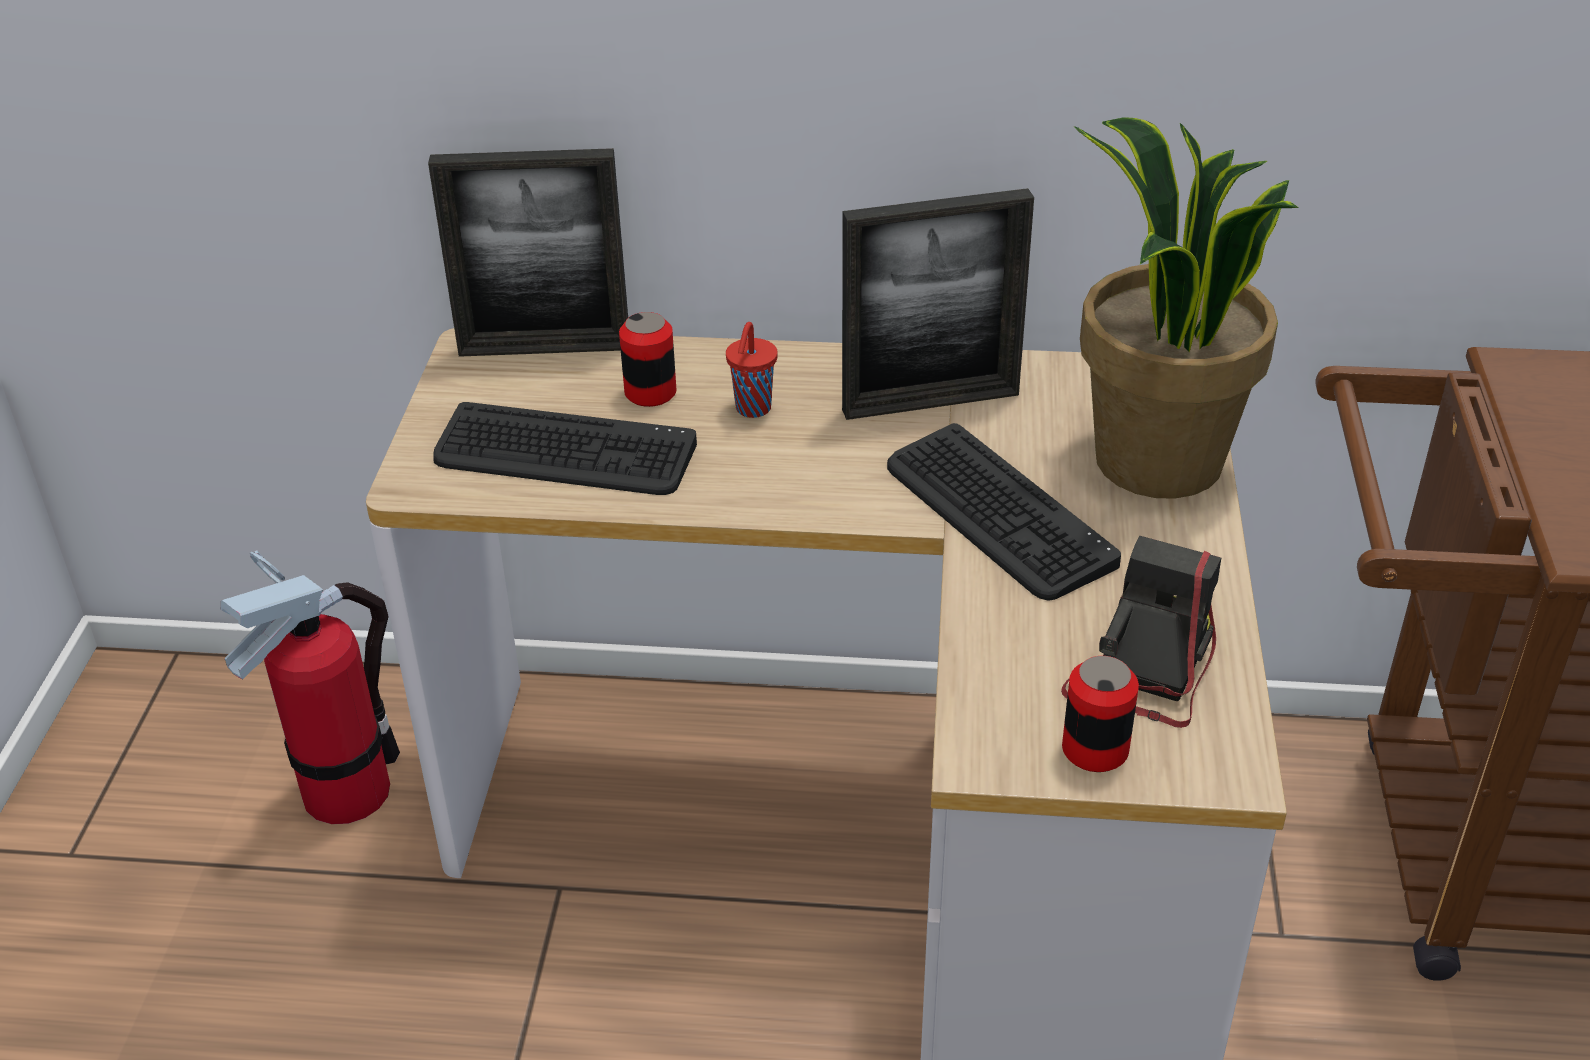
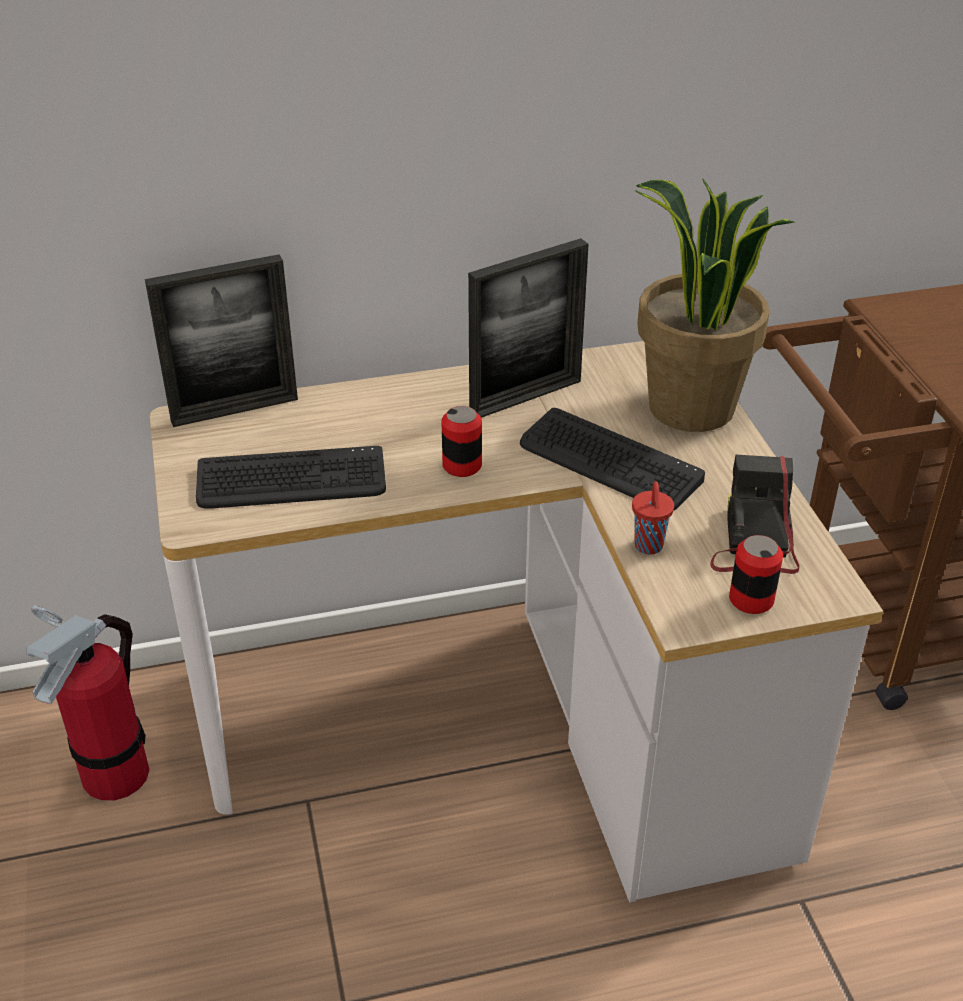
camera: 20 degrees left, 0 degrees up
can [619,312,677,407] -> can moved to [441,406,482,477]
red cup [726,322,778,418] -> red cup moved to [632,481,674,554]

